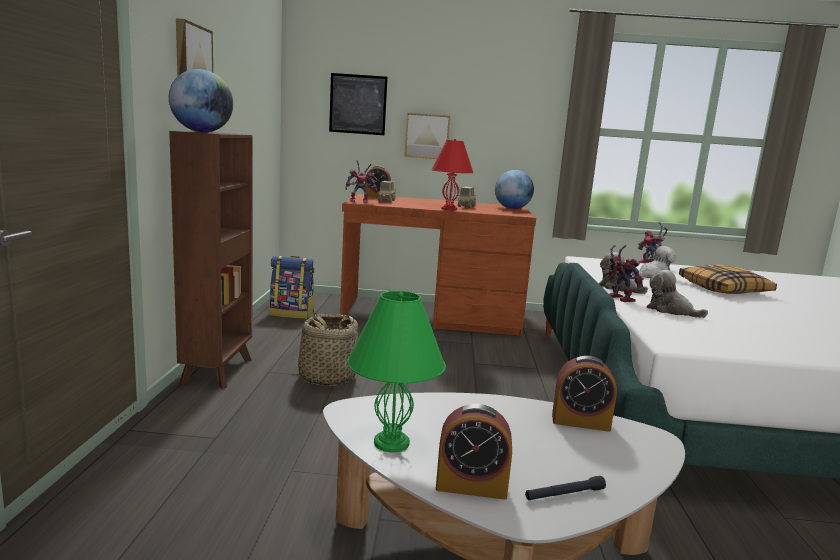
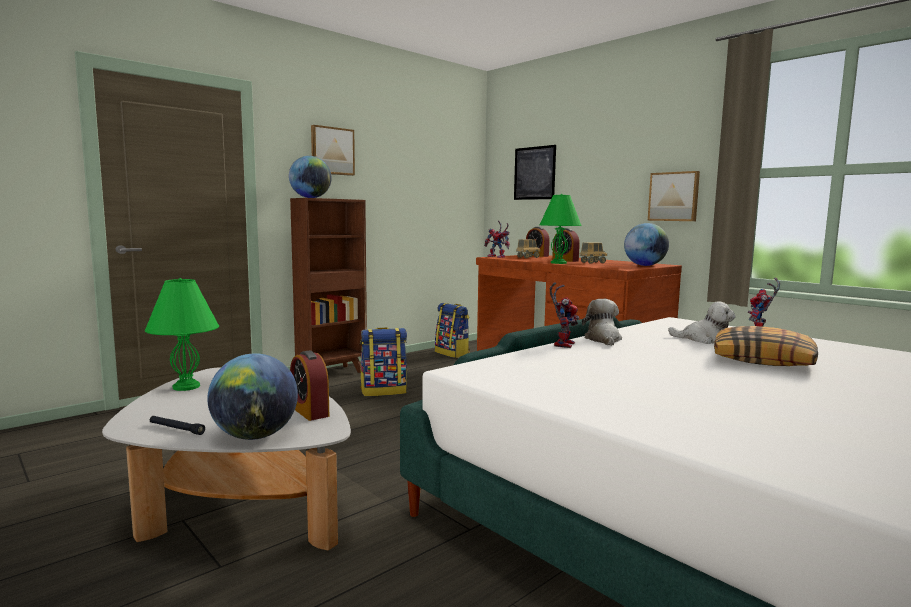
camera: 45 degrees right, 5 degrees down
basket [292,313,359,386] -> backpack [360,327,407,396]
picture [404,113,450,159] -> picture moved to [648,171,700,221]
red table lamp [431,139,473,211] -> green table lamp [539,194,582,264]
alarm clock [436,404,512,500] -> alarm clock moved to [552,228,580,262]
plush toy [646,270,708,318] -> none
none -> globe [207,353,298,440]

